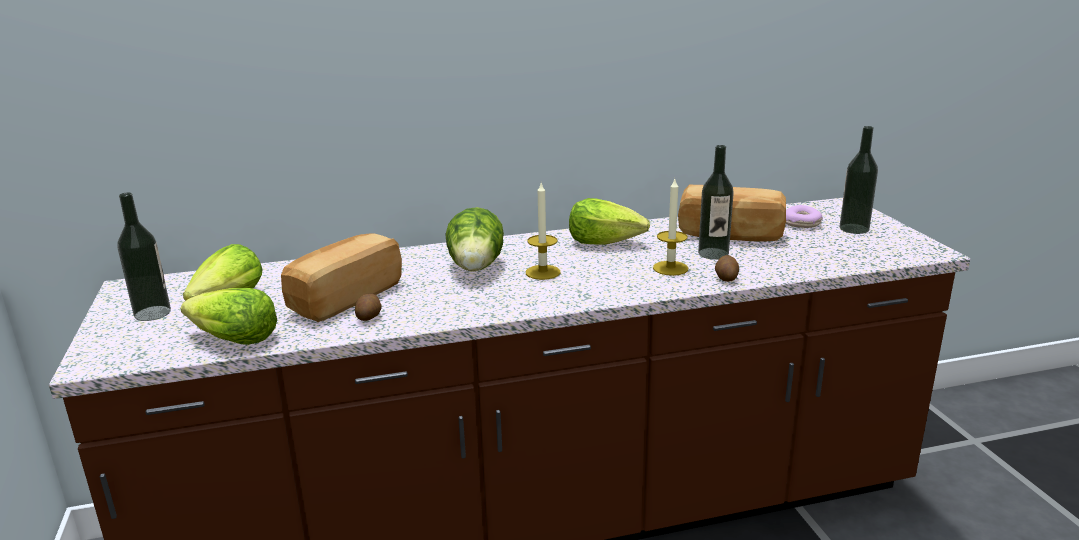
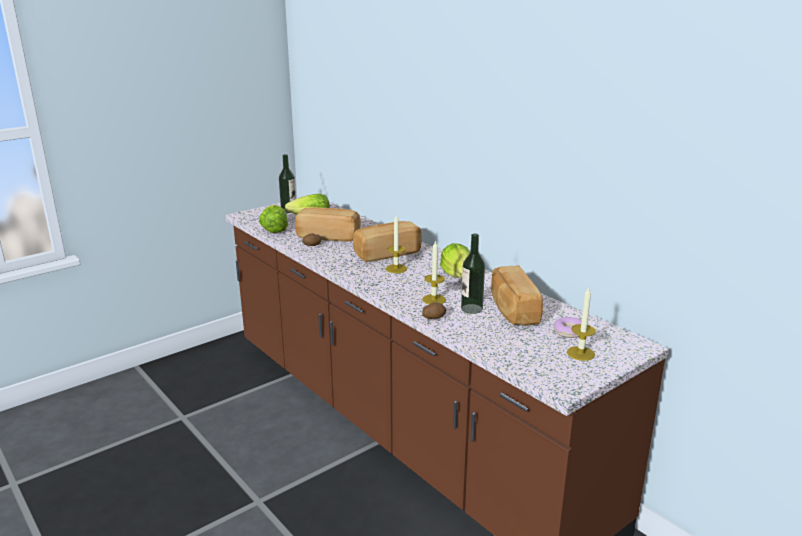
camera: 65 degrees right, 0 degrees up
lettuce [446,207,504,272] -> bread [353,221,422,262]
bottle [840,126,878,234] -> candle [567,286,596,361]

